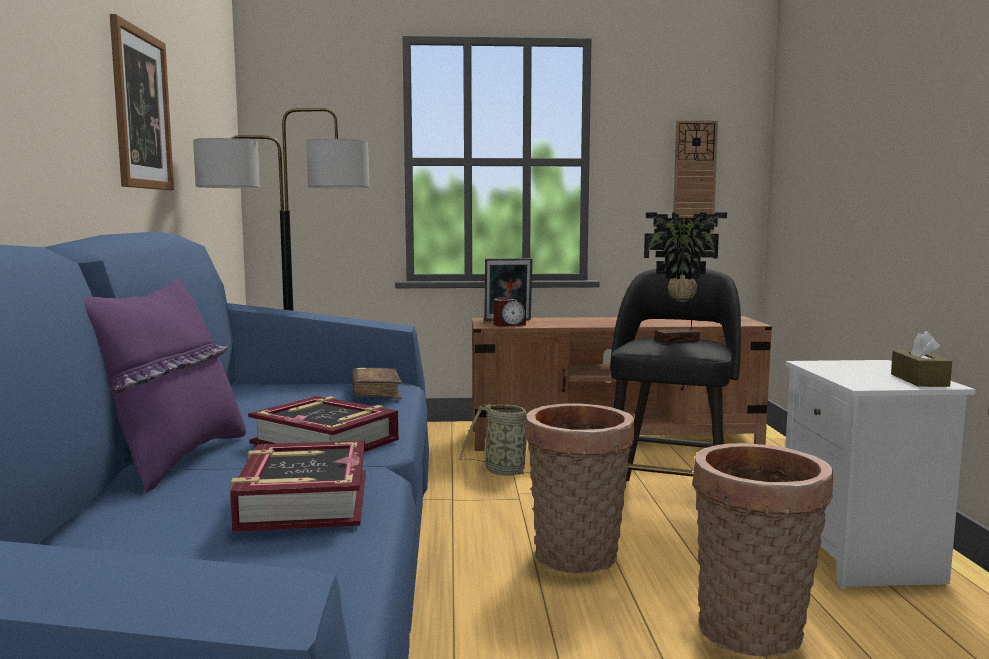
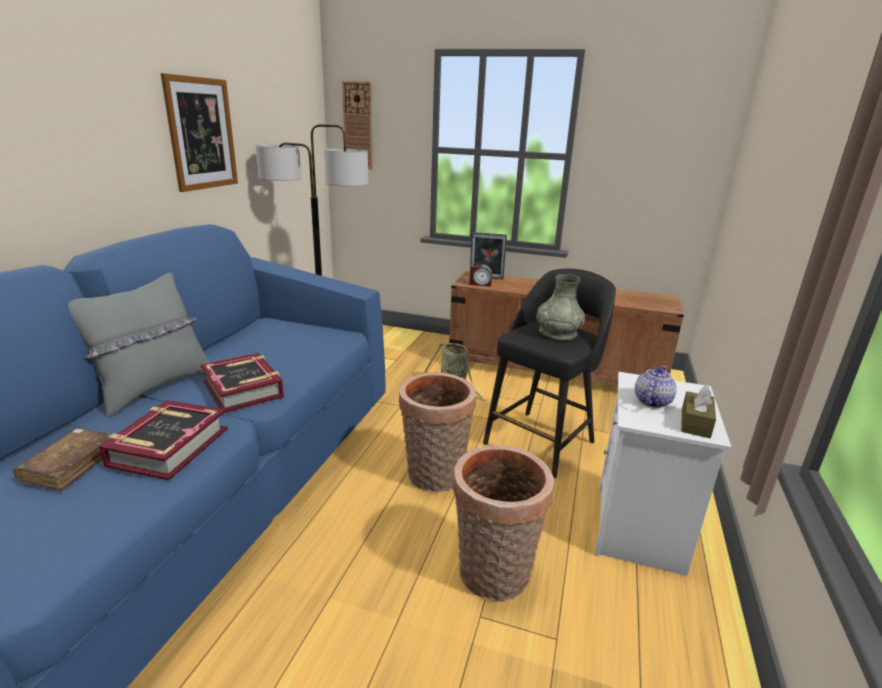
camera: 20 degrees right, 15 degrees up
purple pillow [84,278,246,493] -> grey pillow [68,273,210,417]
brown book [351,368,402,399] -> brown book moved to [13,428,112,492]
potted plant [644,213,727,343] -> grey vase [536,274,585,341]
wall clock [673,120,718,233] -> wall clock moved to [342,81,373,170]
none -> teapot [635,366,677,408]

